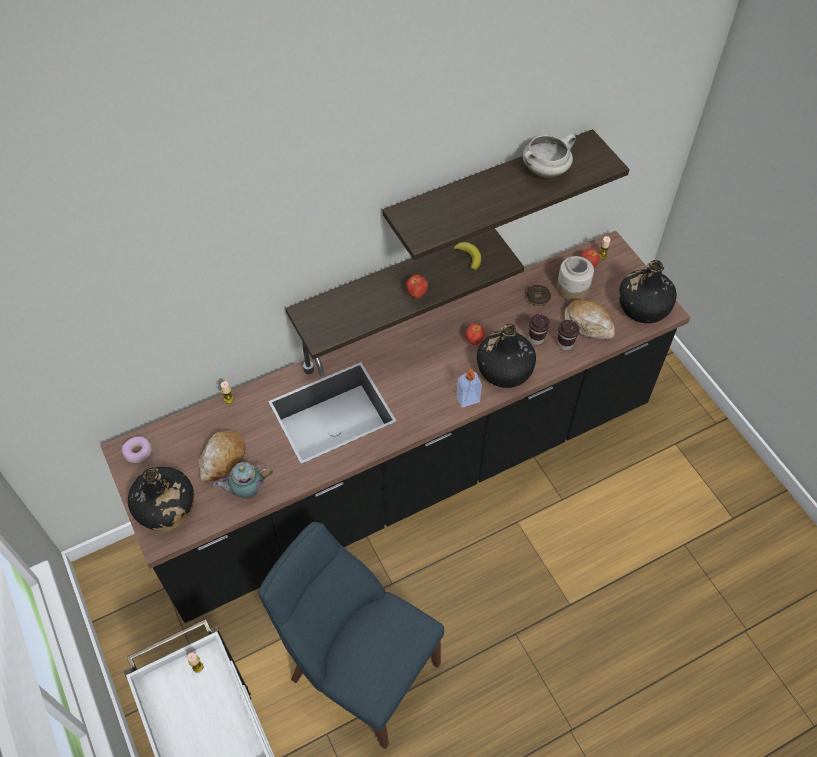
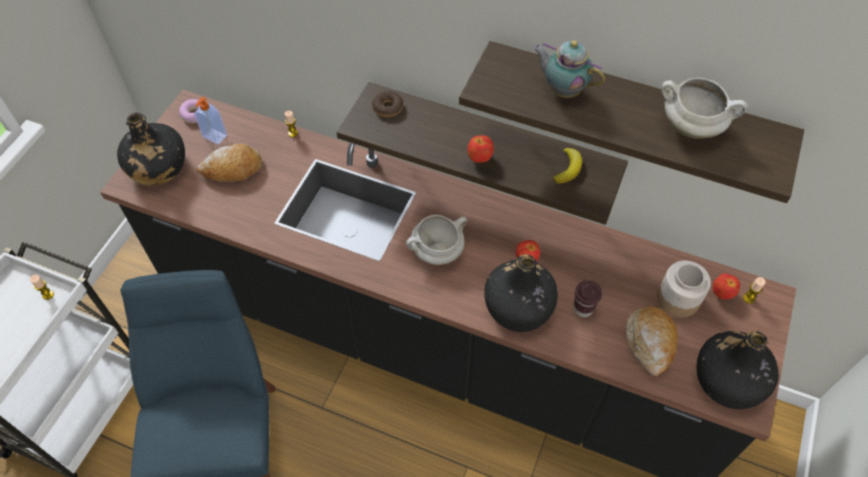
camera: 50 degrees right, 0 degrees up
teapot [213,462,273,499] -> teapot moved to [533,40,605,98]
soap dispenser [457,369,482,407] -> soap dispenser moved to [194,97,227,145]
donut [527,285,551,306] -> donut moved to [372,91,403,117]
brown cup [558,320,580,350] -> none
none -> white cooking pot [406,215,467,265]

